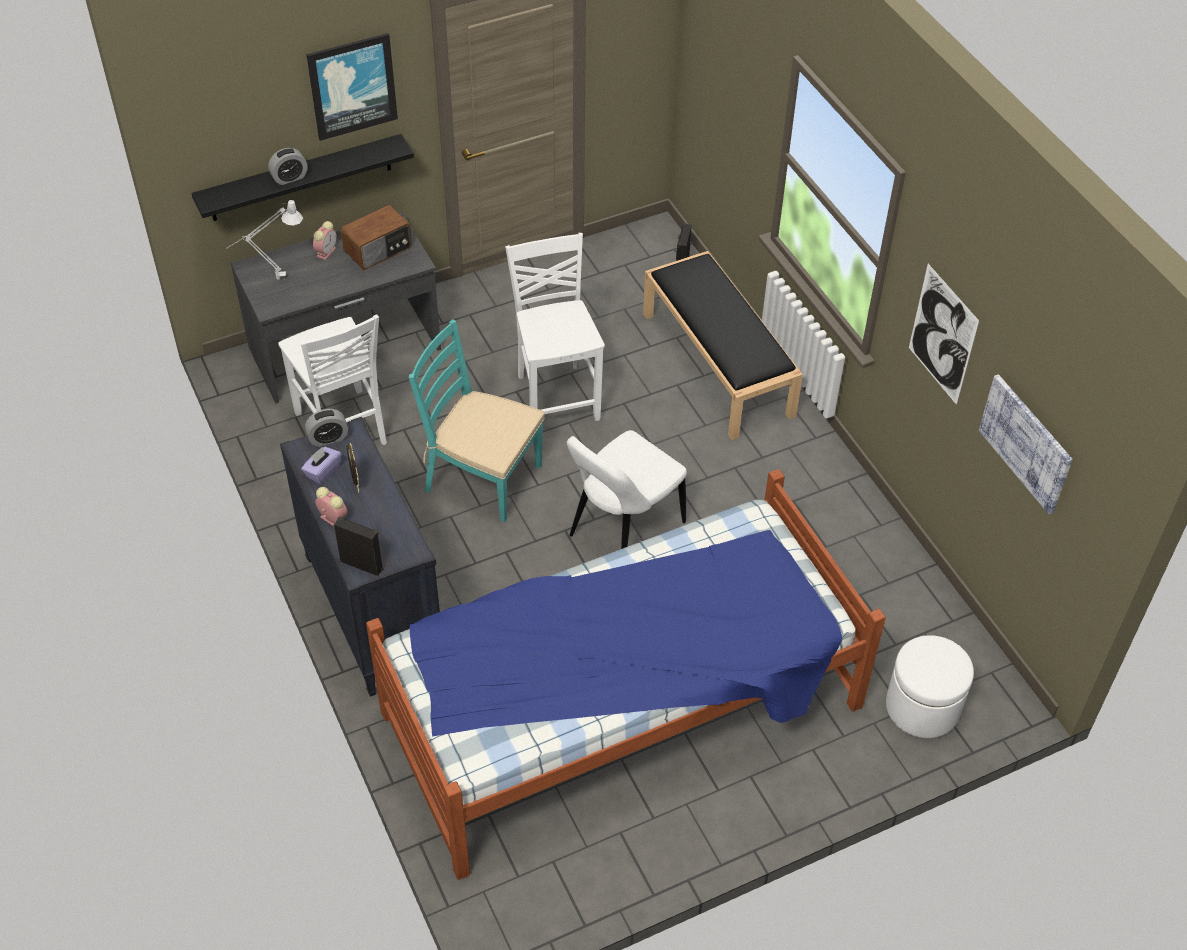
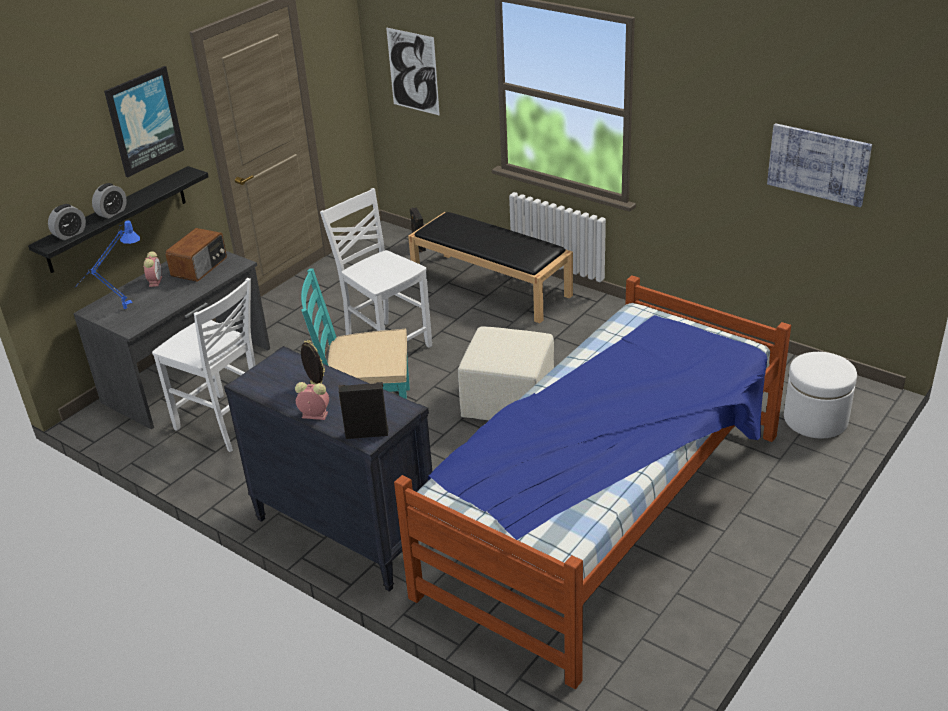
camera: 25 degrees left, 15 degrees down
grey table lamp [226,200,303,280] -> blue table lamp [75,220,140,309]
purple tissue box [301,447,341,484] -> none
alarm clock [305,409,348,447] -> alarm clock moved to [48,204,86,240]
white chair [567,430,687,549] -> beige ottoman [458,326,554,420]
picture [909,264,979,405] -> picture moved to [386,27,440,116]

